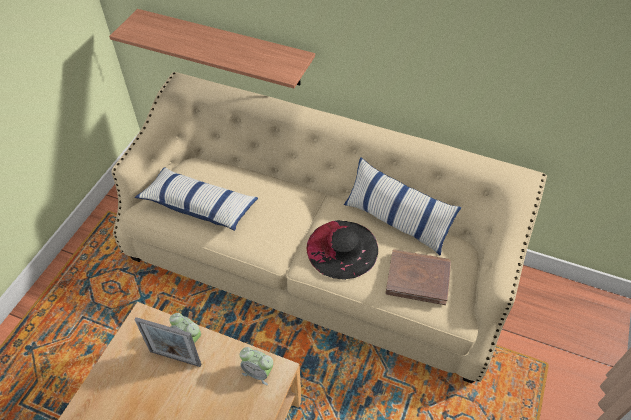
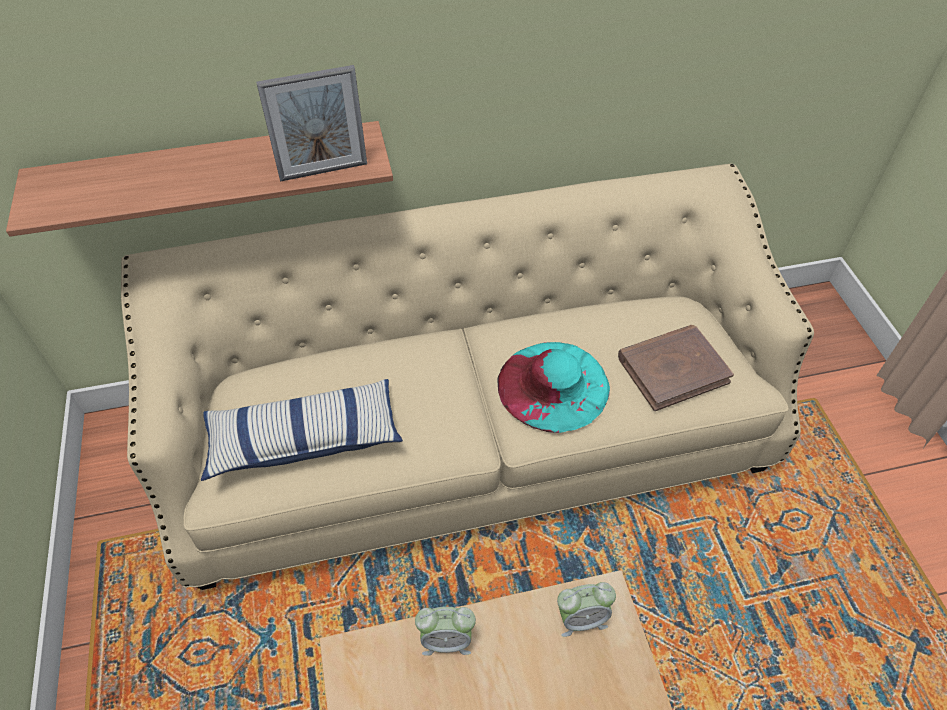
camera: 35 degrees left, 0 degrees up
picture frame [135,317,202,367] -> picture frame moved to [256,65,367,182]
black hat [307,220,378,280] -> turquoise hat [497,342,610,433]
pillow [344,157,461,255] -> none

